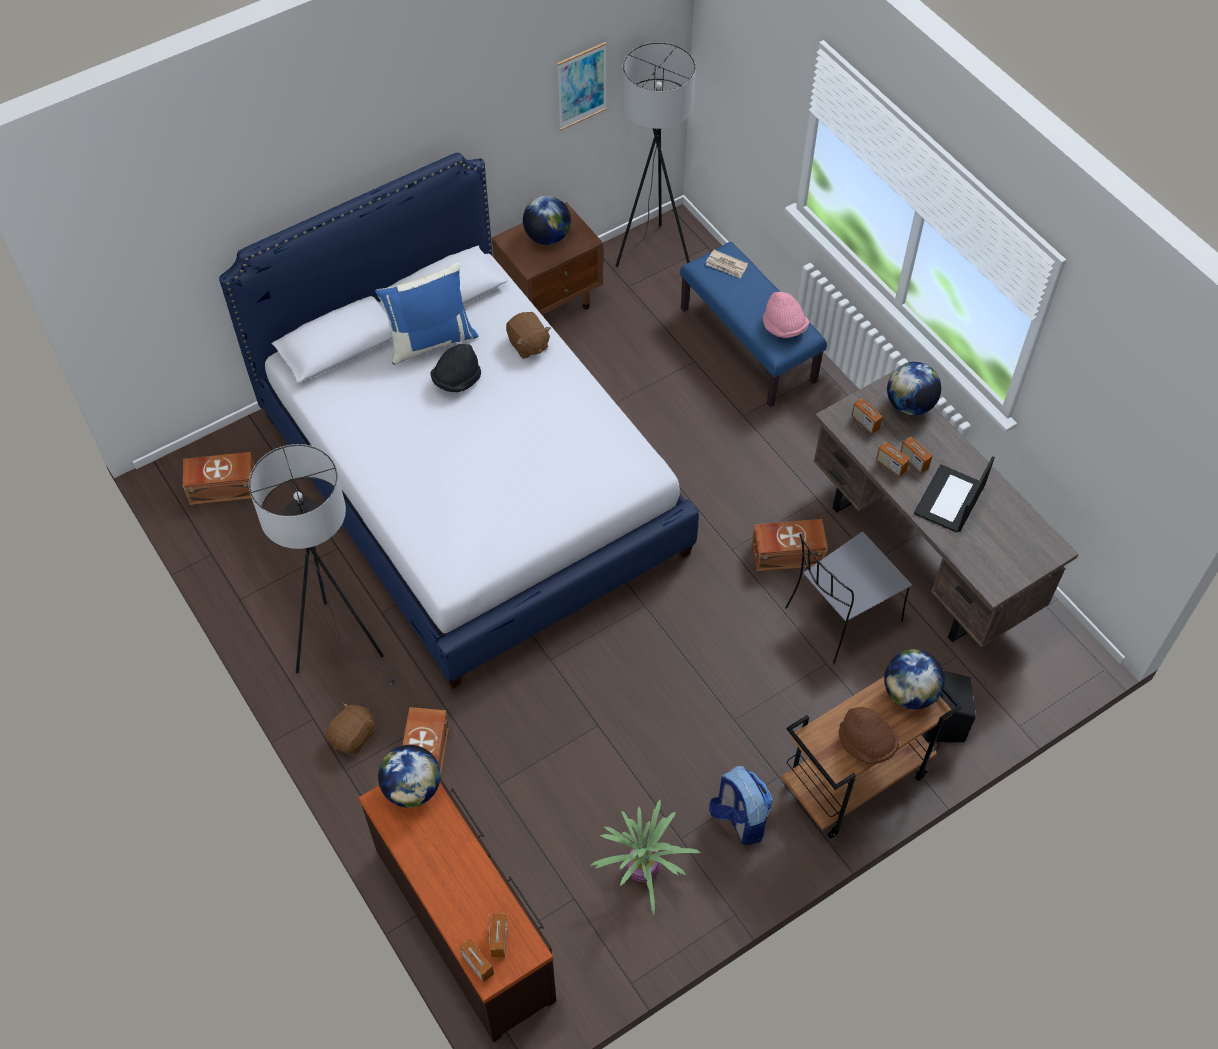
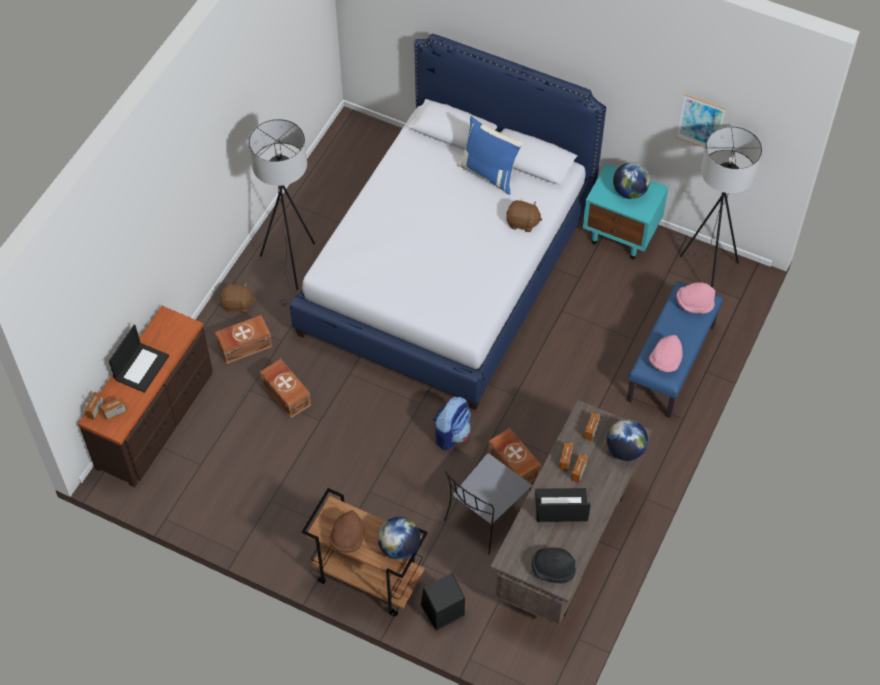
camera: 60 degrees right, 0 degrees up
brown storage box [183,452,255,505] -> brown storage box moved to [260,359,311,418]
globe [378,745,440,808] -> none
black hat [431,344,481,392] -> black hat moved to [532,548,576,583]
brown nightstand [491,202,603,316] -> turquoise nightstand [583,164,669,259]
brown plush toy [506,312,551,359] -> brown plush toy turned 105 degrees counterclockwise [506,200,542,232]
potted plant [590,800,701,915] -> none
newspaper [706,250,748,279] -> pink hat [676,282,715,314]
backpack [709,766,773,845] -> backpack moved to [433,397,471,450]
grey chair [785,532,912,664] -> grey chair turned 75 degrees counterclockwise [444,453,532,555]
none -> laptop [109,325,169,393]

